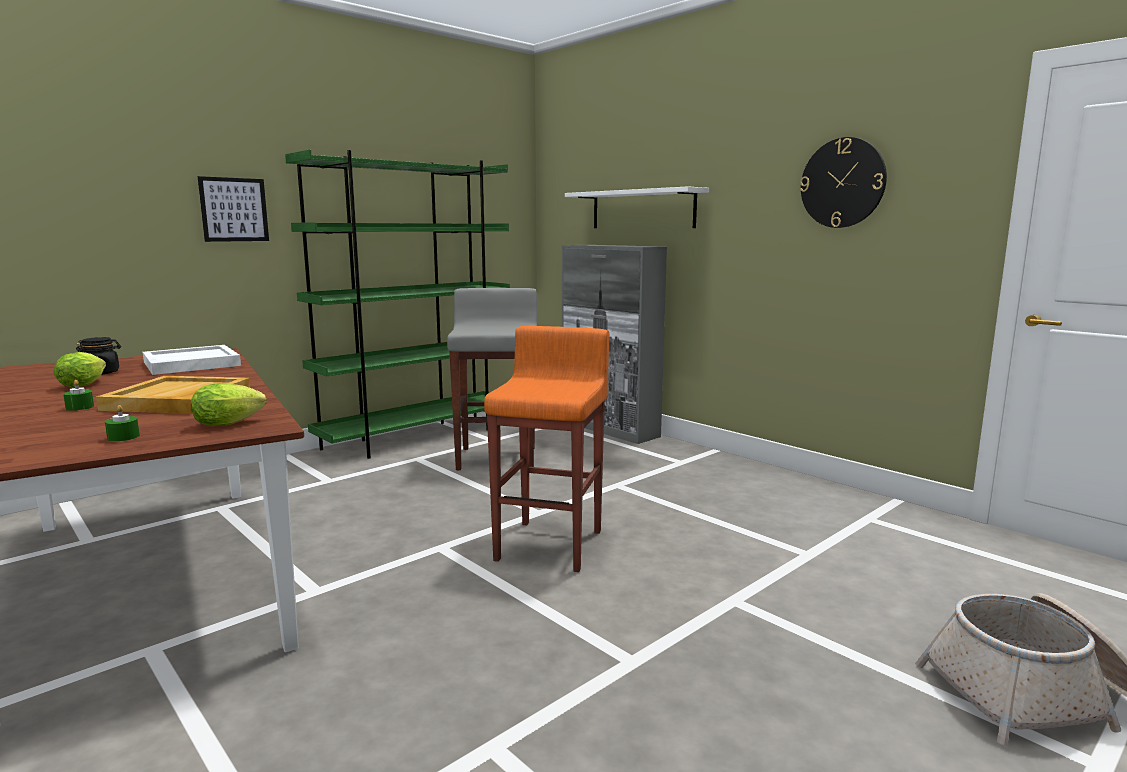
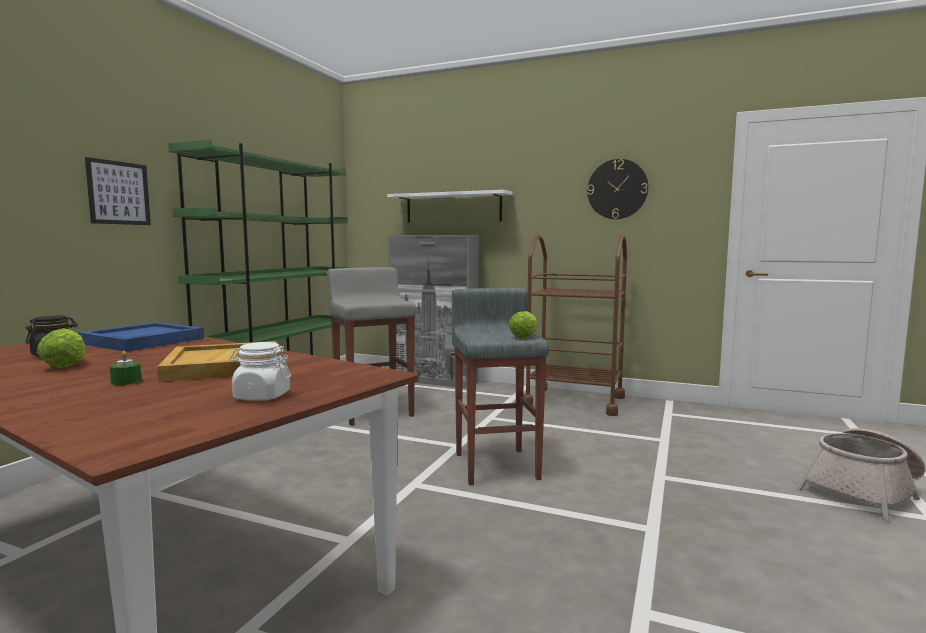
camera: 25 degrees left, 5 degrees down
green candle [105,405,140,442] -> white jar [230,342,291,401]
white tray [143,345,241,375] -> blue tray [78,322,204,352]
lettuce [191,383,267,426] -> lettuce moved to [508,311,537,338]
orange stool [484,326,609,572] -> grey stool [452,288,549,485]
none -> brown cart [523,234,627,416]

